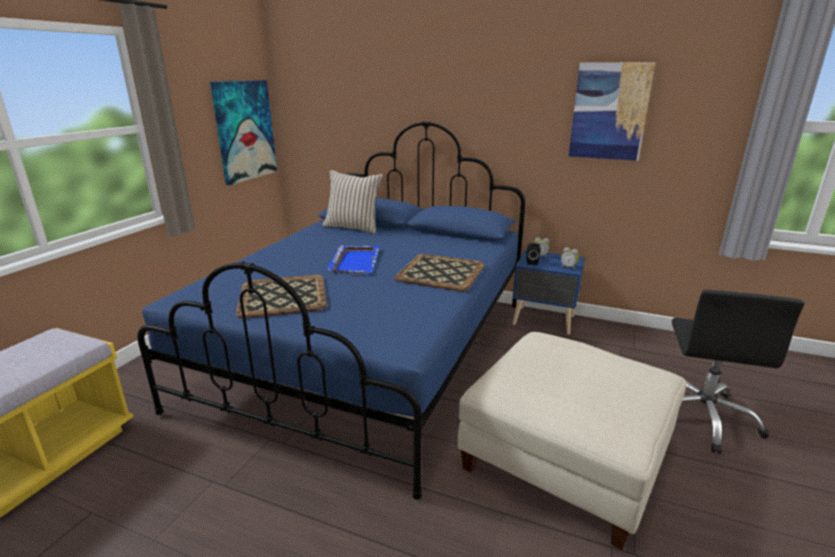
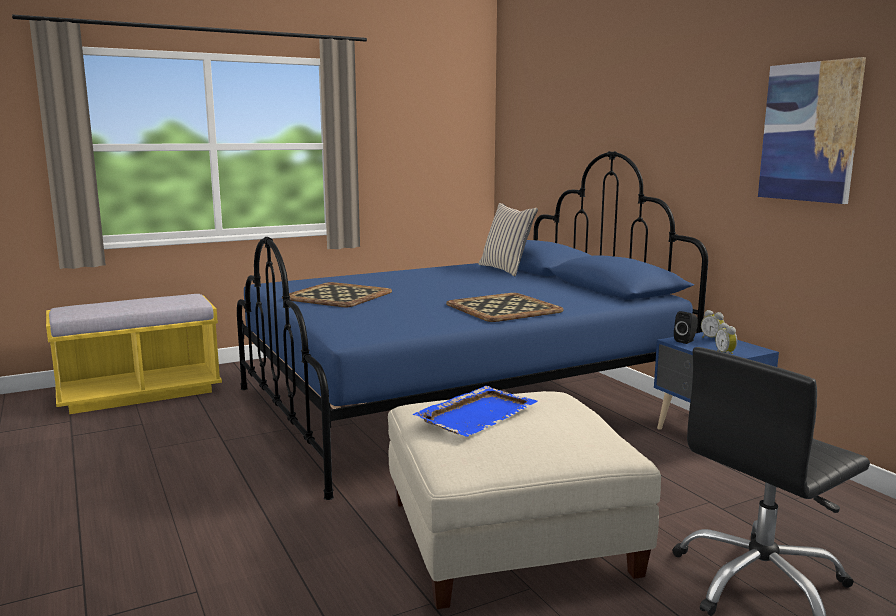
camera: 40 degrees right, 10 degrees down
picture [210,80,277,185] -> none
blue tray [327,245,380,273] -> blue tray moved to [413,386,538,437]

